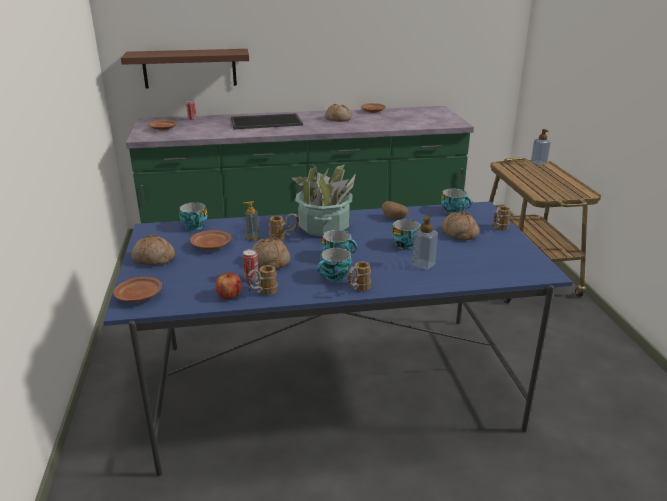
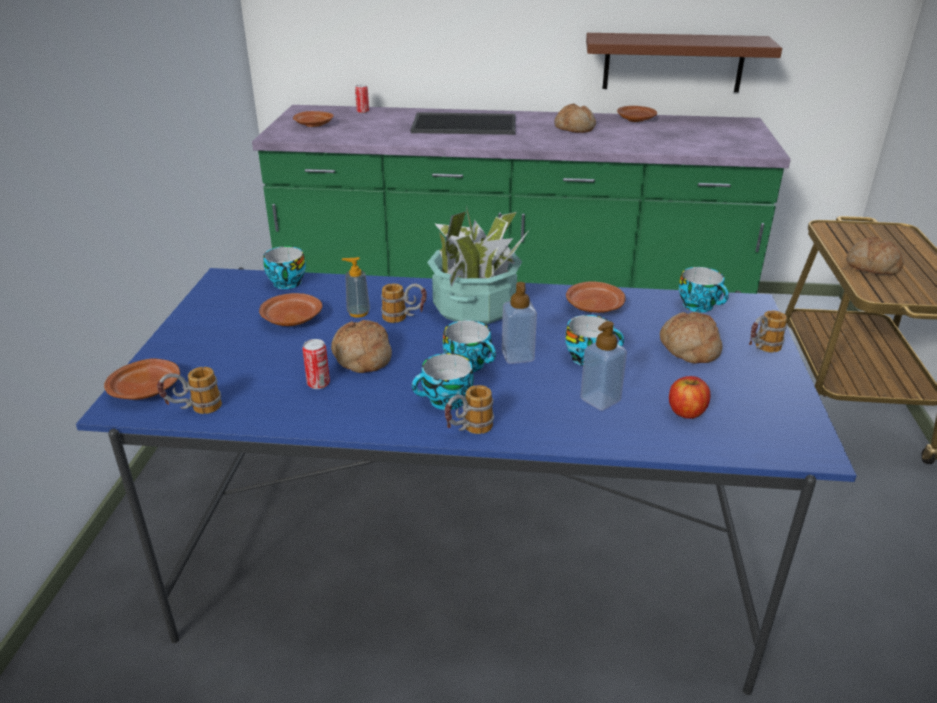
camera: 15 degrees right, 5 degrees up
brown shelf [121,49,249,89] -> brown shelf moved to [586,33,782,92]
bread [131,234,175,265] -> bread moved to [846,237,904,275]
apple [216,272,242,299] -> apple moved to [669,376,711,419]
mug [246,265,278,295] -> mug moved to [157,367,222,414]
potato [382,201,409,219] -> brown plate [566,281,626,313]
soap dispenser [531,129,551,165] -> soap dispenser moved to [502,282,537,364]

